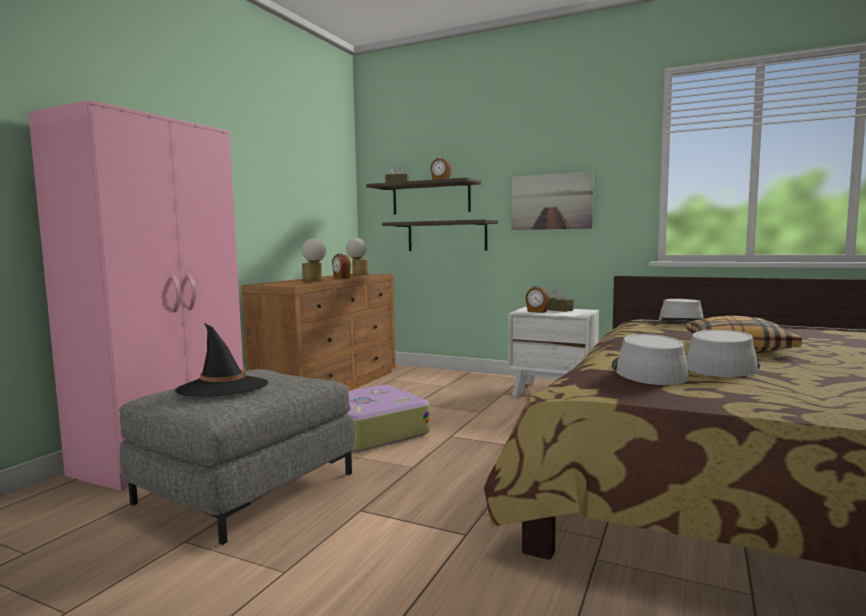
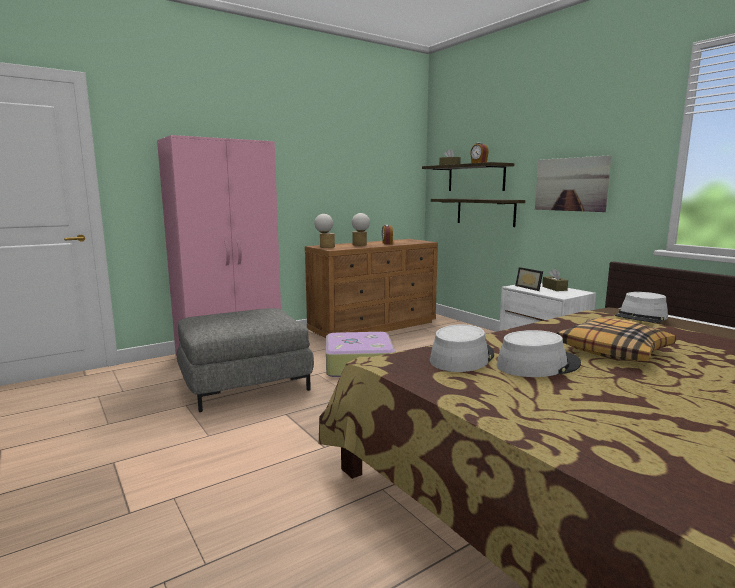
camera: 30 degrees right, 5 degrees up
black hat [175,323,268,397] -> none
table lamp [346,238,369,275] -> table lamp moved to [314,214,335,248]
alarm clock [525,286,549,313] -> picture frame [515,267,543,291]

